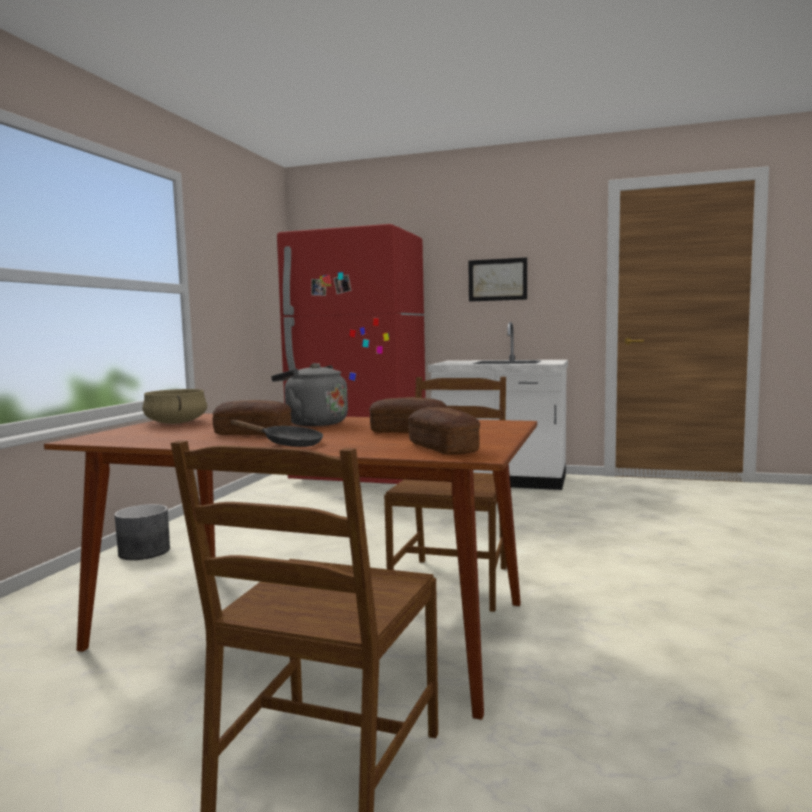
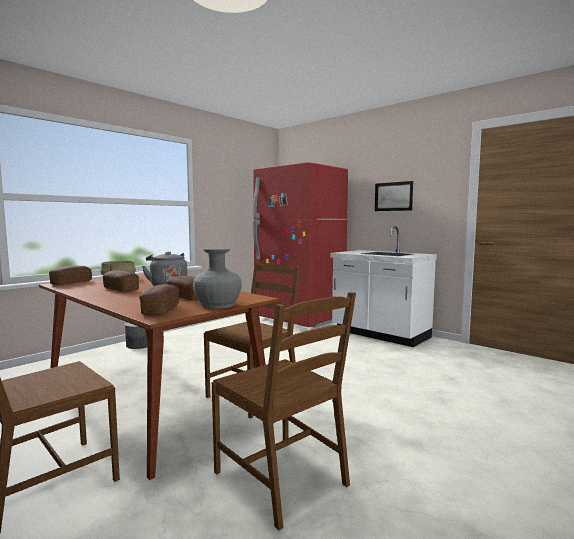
camera: 25 degrees right, 0 degrees up
black frying pan [230,420,323,447] -> none
none -> bread [49,266,92,285]
none -> grey vase [193,248,242,309]
none -> brown chair [212,292,356,531]

